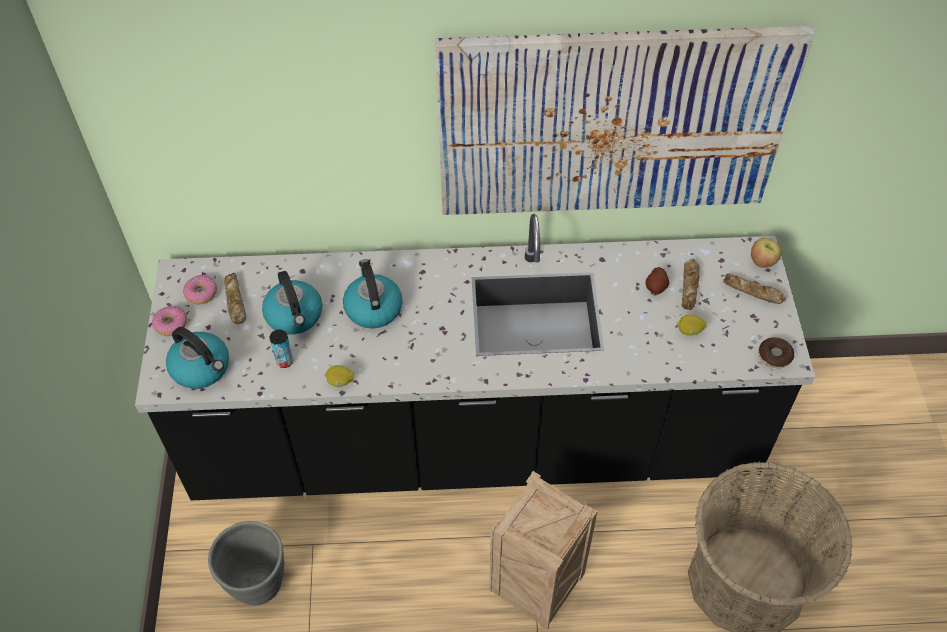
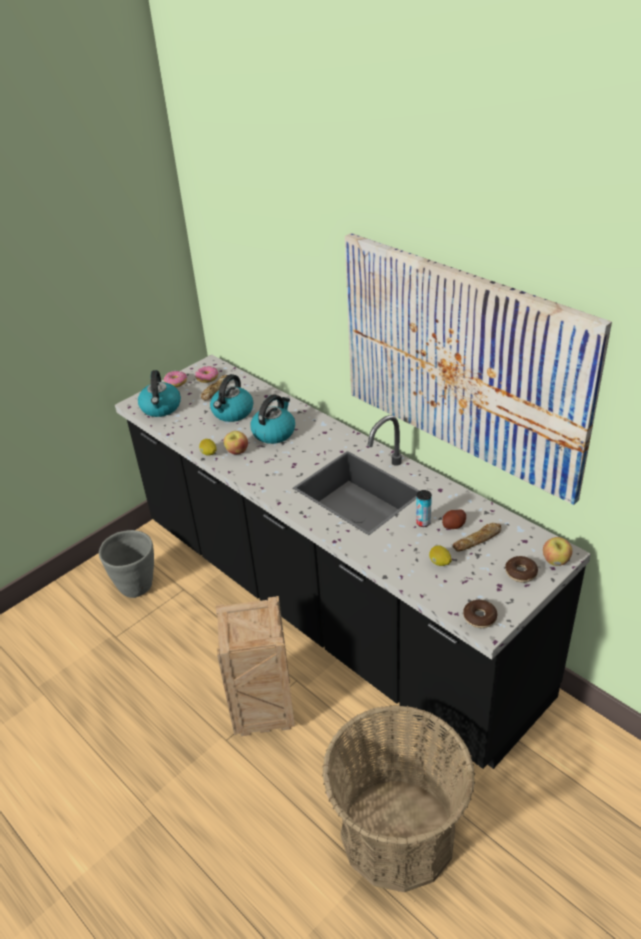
camera: 50 degrees right, 15 degrees down
can [270,329,293,368] -> can moved to [416,490,432,527]
bread [723,273,786,304] -> donut [505,556,538,583]
none -> apple [224,431,248,454]

